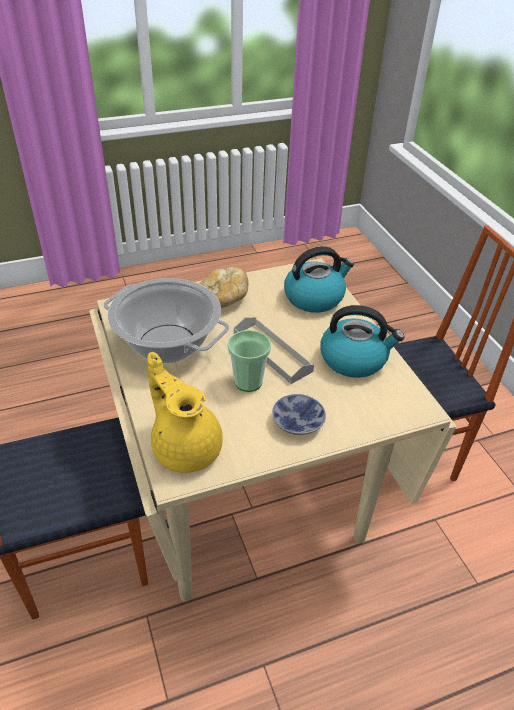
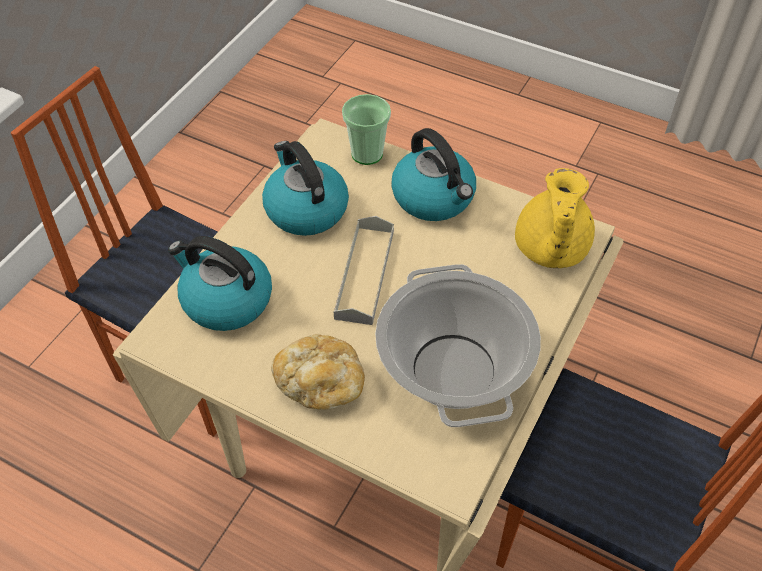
camera: 130 degrees left, 10 degrees up
cup [227,330,271,392] -> cup moved to [342,94,391,165]
bowl [272,394,326,435] -> kettle [391,128,476,221]

